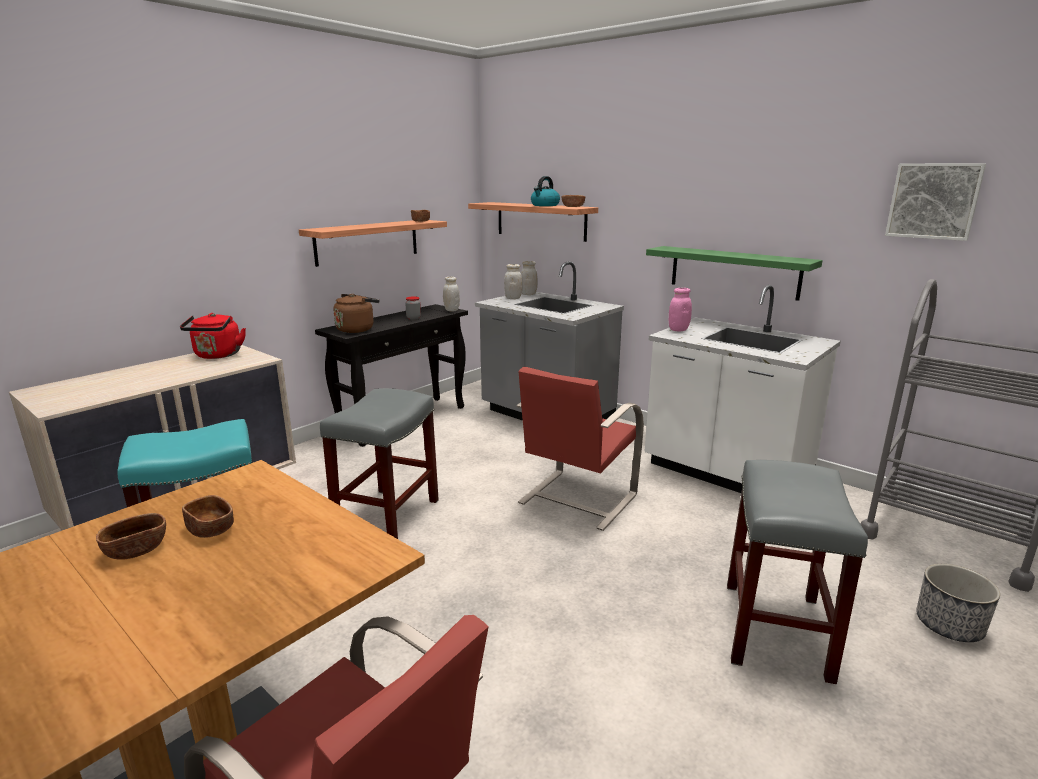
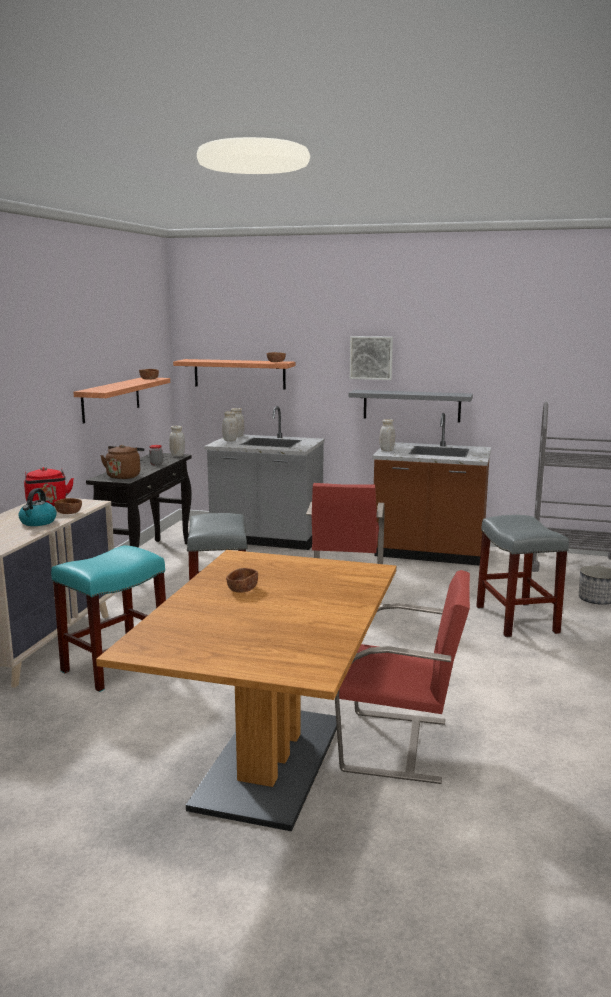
camera: 25 degrees left, 5 degrees down
brown bowl [182,495,234,538] -> brown bowl moved to [54,498,82,514]
kettle [531,176,560,206] -> kettle moved to [18,489,57,526]
white counter [645,285,841,493] -> brown counter [373,413,491,566]
green shelf [646,246,823,301] -> grey shelf [348,390,473,423]
pink jar [669,288,692,331] -> white jar [380,419,395,451]
picture [885,163,986,241] -> picture moved to [350,336,393,380]

